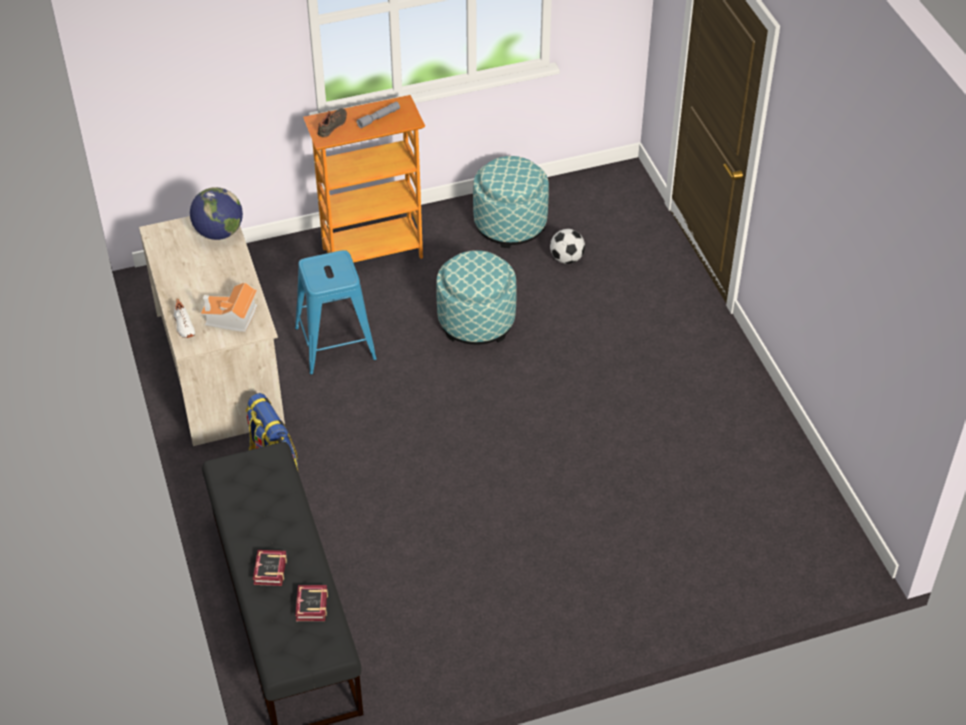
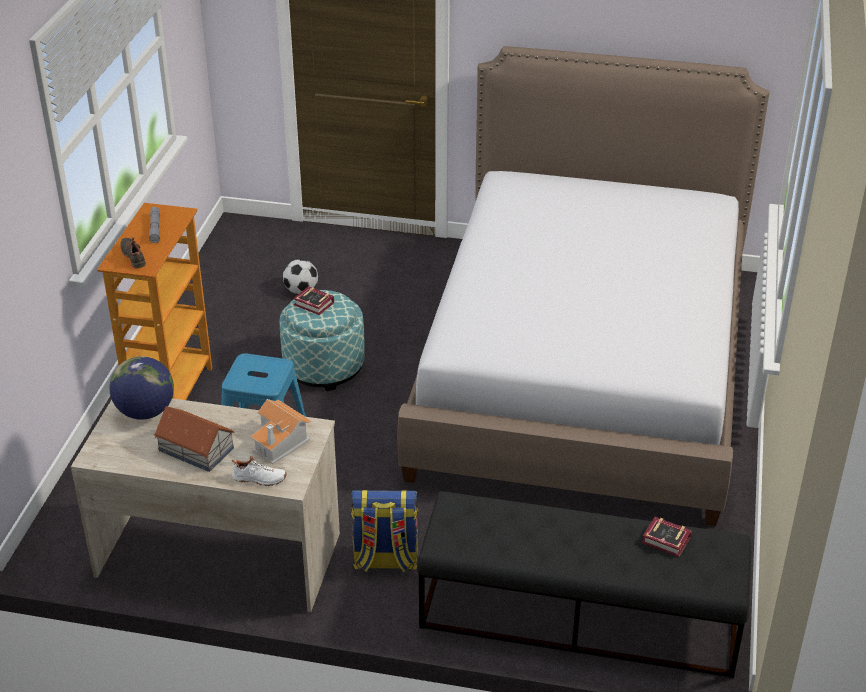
camera: 60 degrees left, 10 degrees down
book [253,550,287,586] -> book moved to [293,286,334,315]
ottoman [473,156,549,248] -> none
none -> toy house [154,406,234,472]
none -> bed [398,46,770,526]

